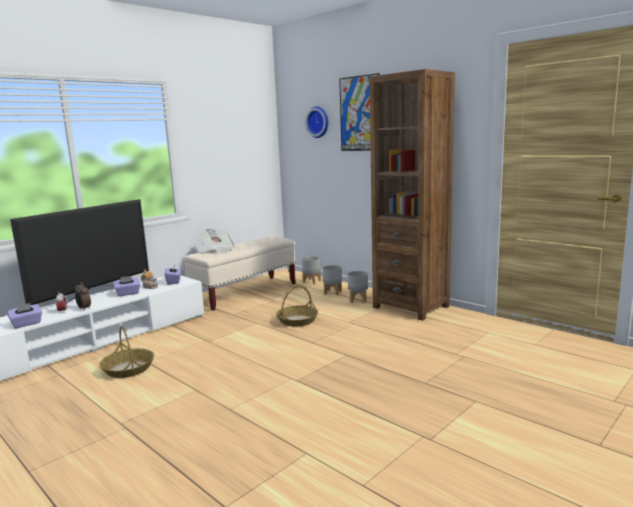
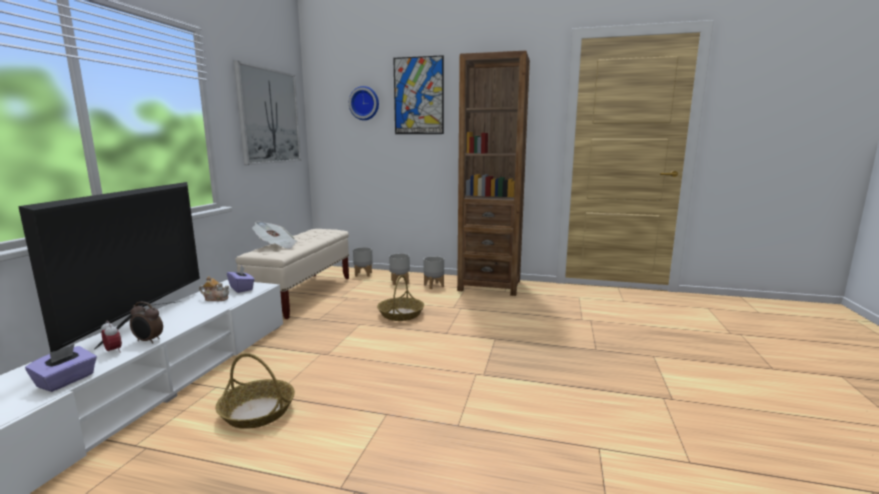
camera: 30 degrees left, 0 degrees up
purple tissue box [113,276,140,296] -> none
none -> picture [234,61,301,165]

